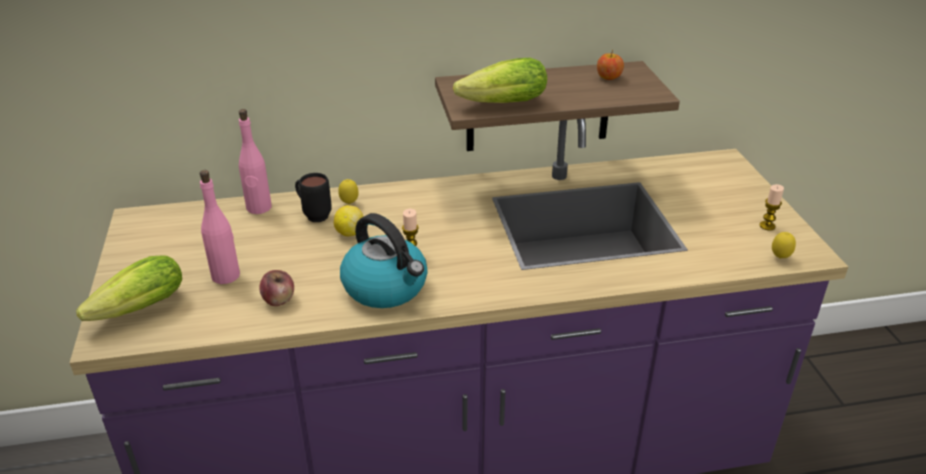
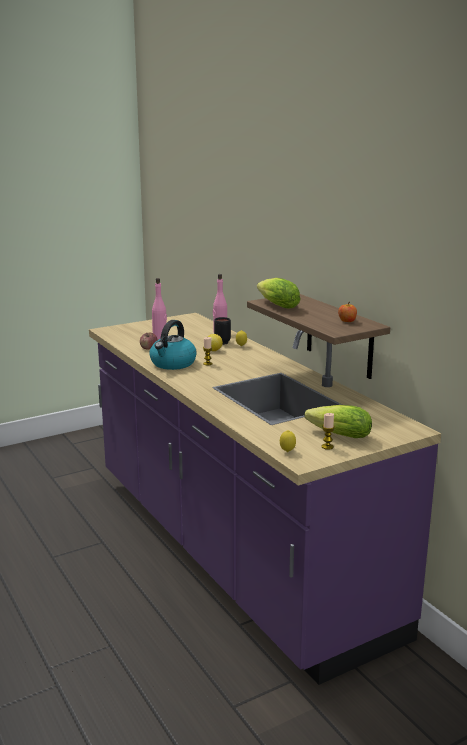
camera: 70 degrees right, 15 degrees down
lettuce [76,255,182,321] -> lettuce moved to [305,405,372,438]

